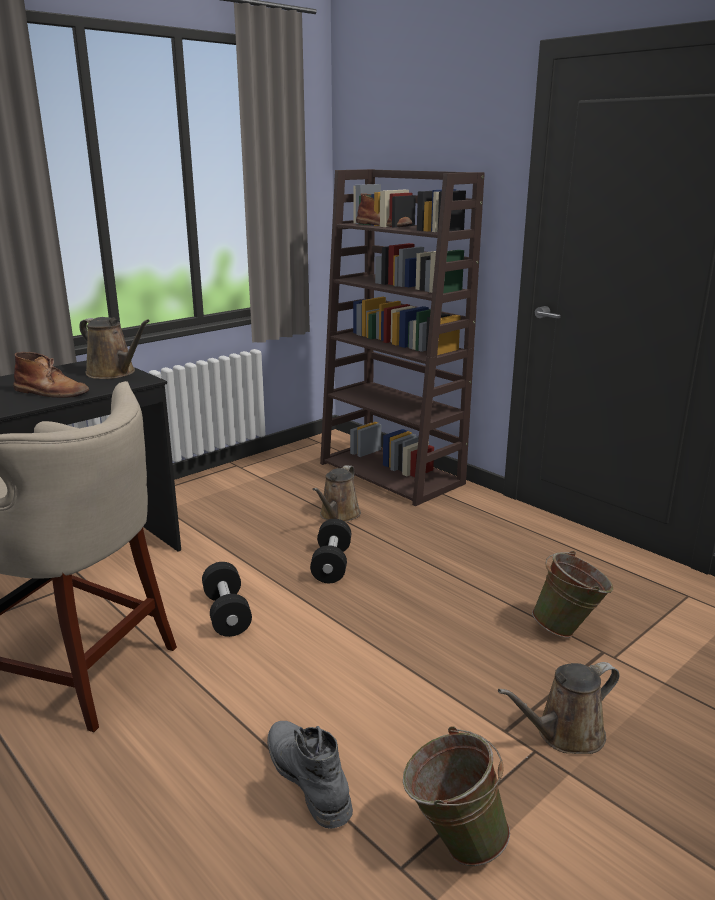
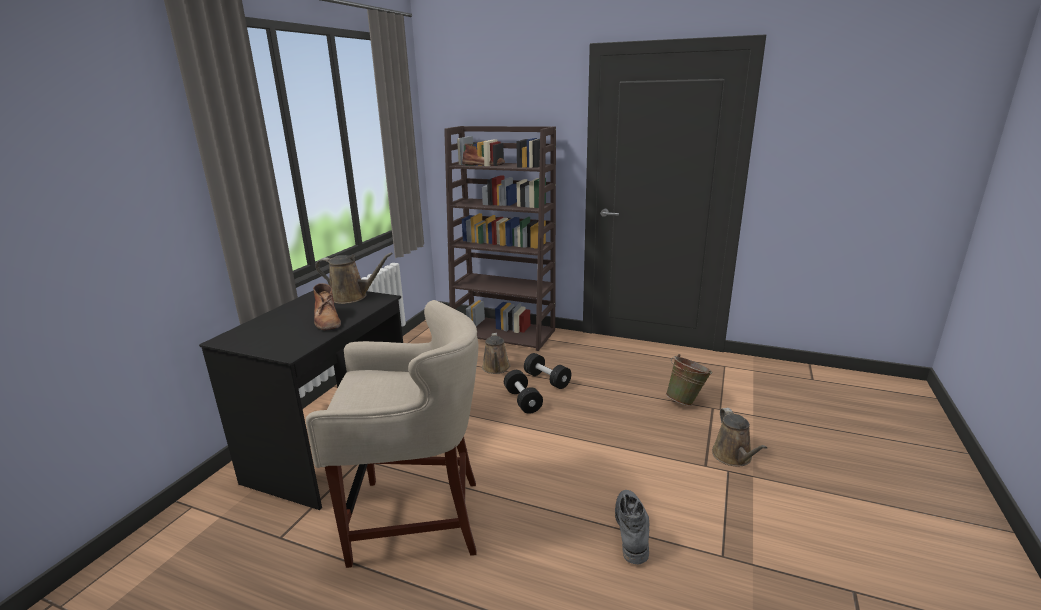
camera: 25 degrees left, 0 degrees up
brown boot [13,352,89,398] -> brown boot turned 75 degrees clockwise [313,283,341,330]
black dumbbell [202,562,252,637] -> black dumbbell moved to [524,353,571,389]
grey boot [267,721,353,829] -> grey boot turned 60 degrees clockwise [615,490,649,564]
green bucket [403,726,510,866] -> none
brown watering can [498,662,619,754] -> brown watering can turned 45 degrees counterclockwise [712,408,767,466]

